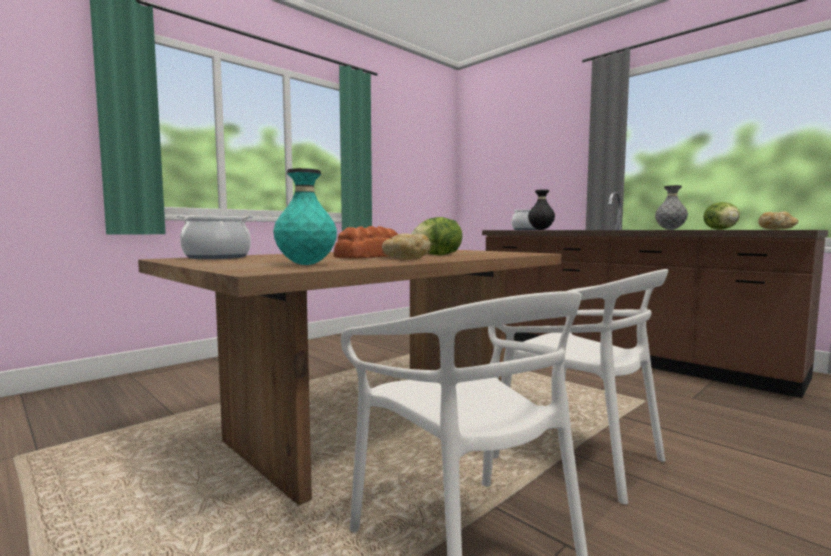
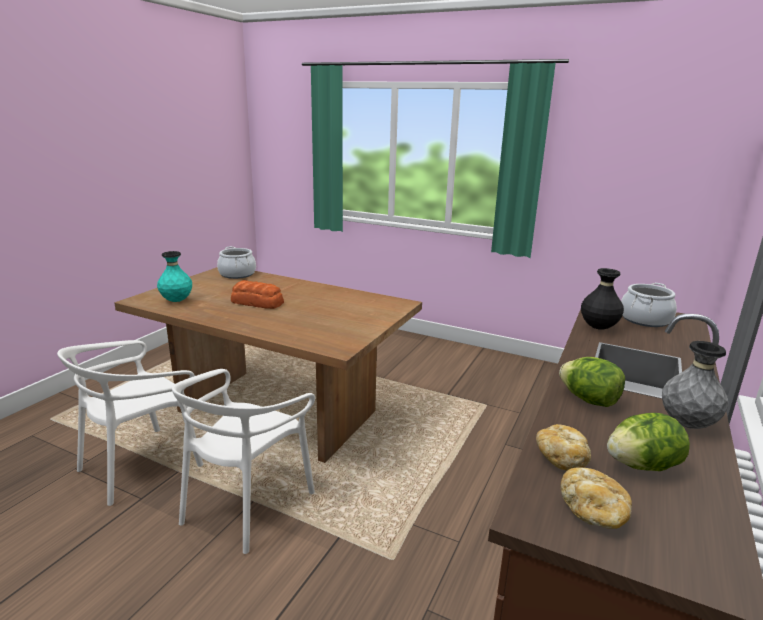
camera: 70 degrees right, 15 degrees up
bread [382,233,430,259] -> bread moved to [536,424,591,471]
lettuce [411,217,462,255] -> lettuce moved to [559,357,625,407]

